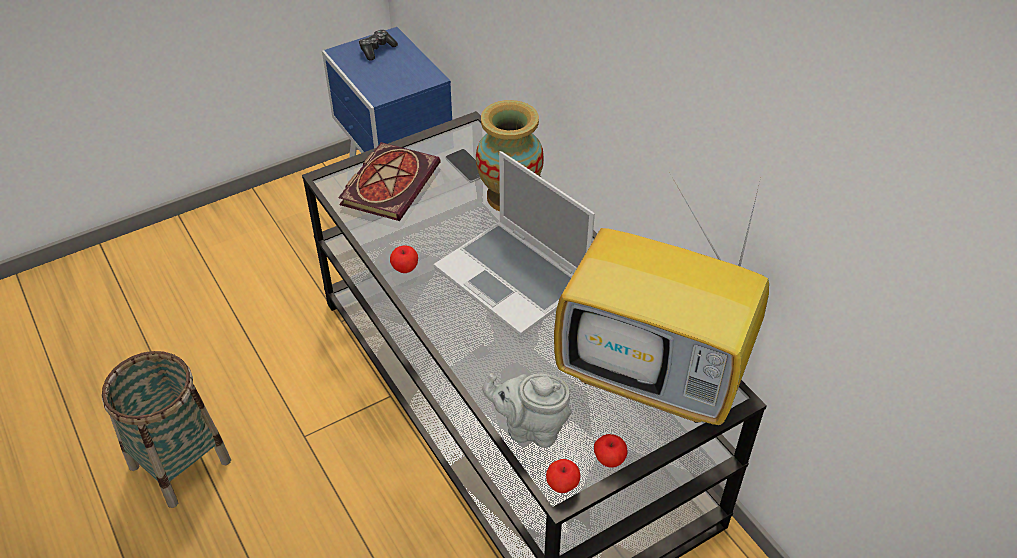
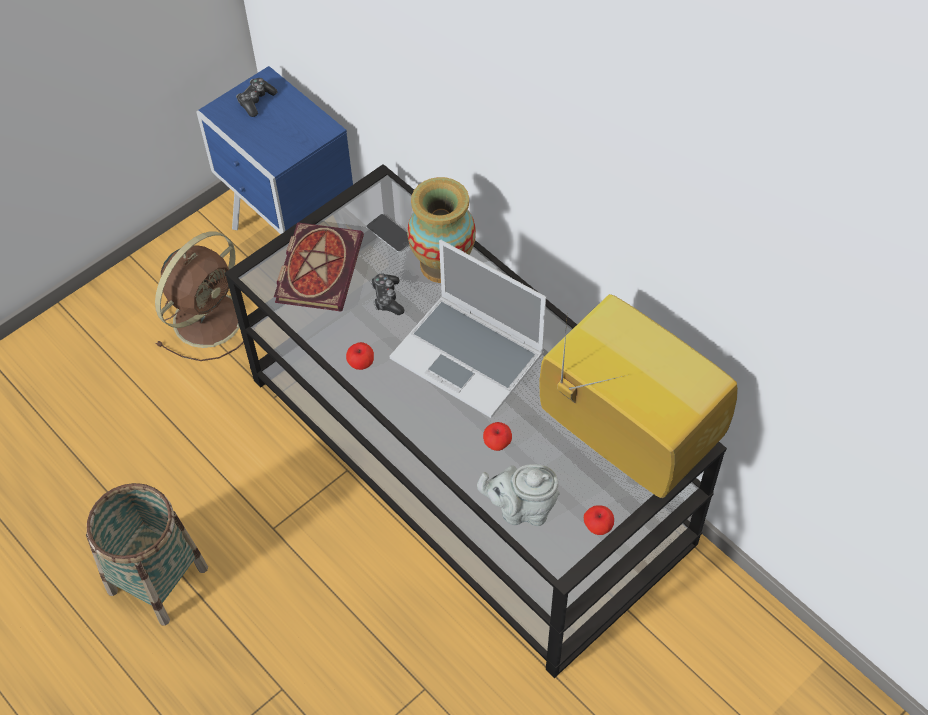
camera: 10 degrees left, 10 degrees up
apple [546,459,581,493] -> apple moved to [483,422,512,451]
television [554,178,769,425] -> television turned 150 degrees counterclockwise [540,294,738,498]
none -> brown fan [155,232,259,361]
none -> game controller [371,274,404,315]

